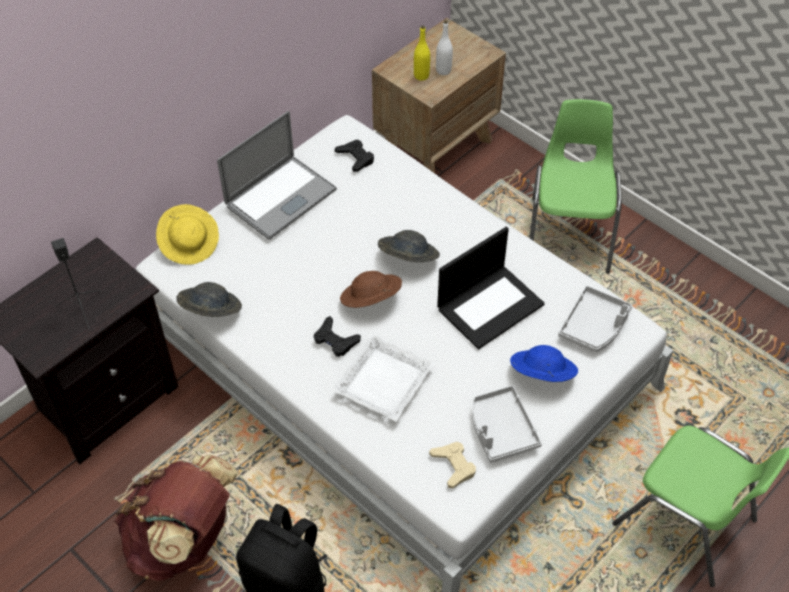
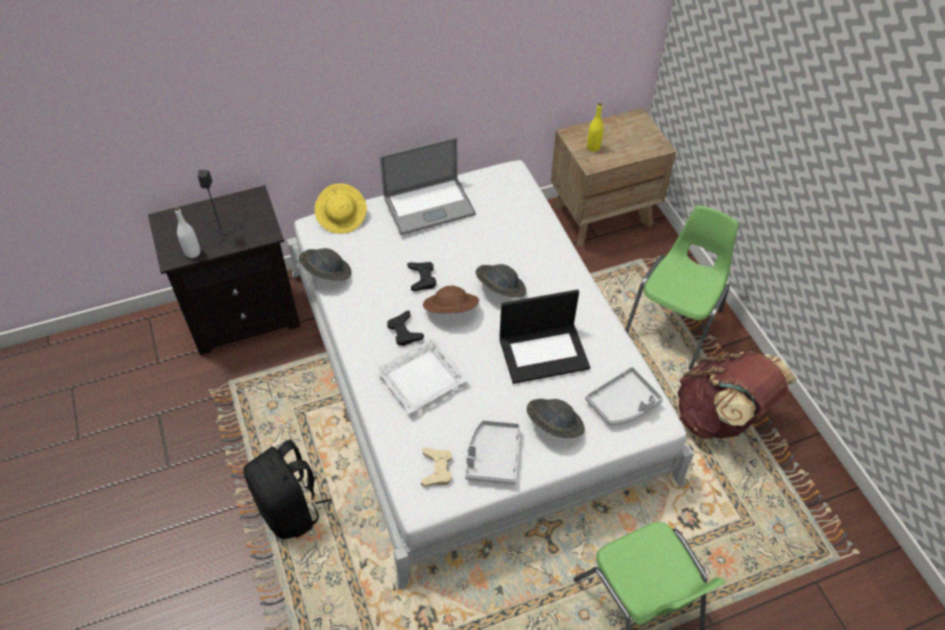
camera: 25 degrees right, 0 degrees up
brown backpack [114,455,238,581] -> brown backpack moved to [678,352,797,439]
black game controller [335,139,374,172] -> black game controller moved to [407,262,436,291]
white bottle [436,20,453,75] -> white bottle moved to [175,207,200,258]
blue hat [510,345,578,382] -> grey hat [527,399,585,438]

